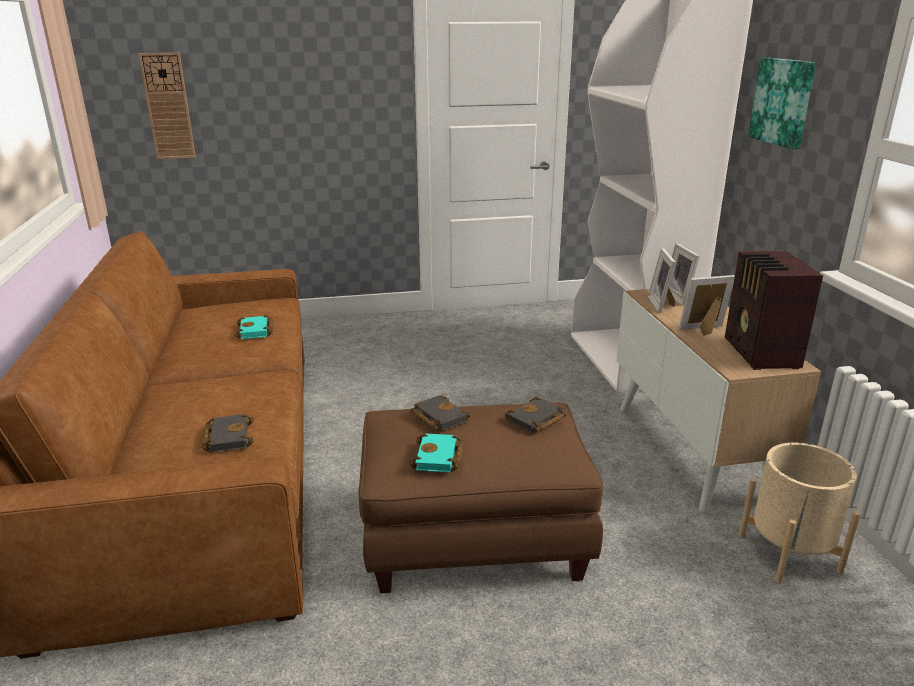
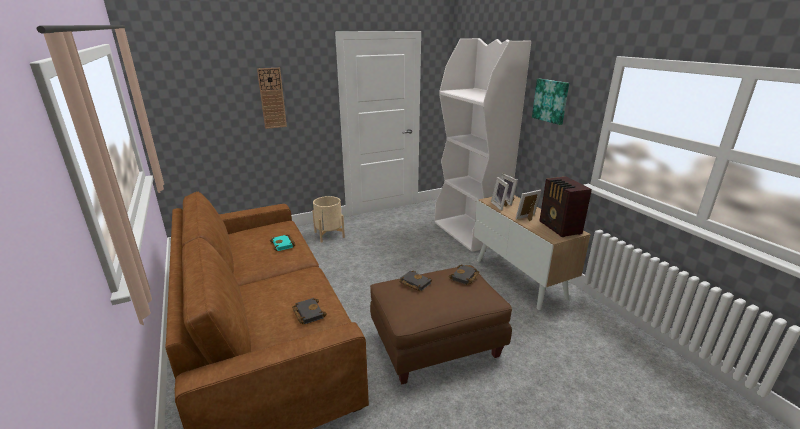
camera: 15 degrees left, 0 degrees up
wall clock [138,53,196,159] -> wall clock moved to [257,68,287,129]
turquoise book [410,433,463,472] -> none
beige planter [739,443,861,583] -> beige planter moved to [312,196,345,243]

